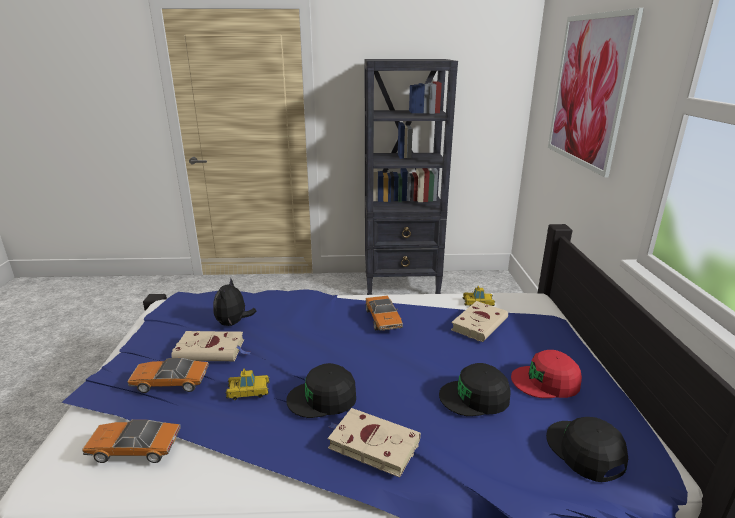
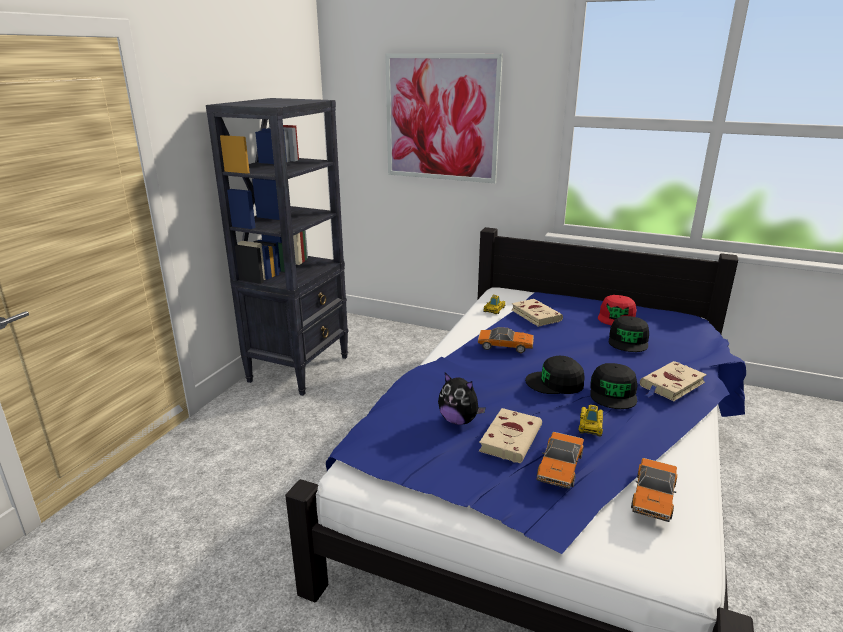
camera: 65 degrees left, 0 degrees up
black cap [546,417,628,482] -> black cap moved to [525,356,585,394]

